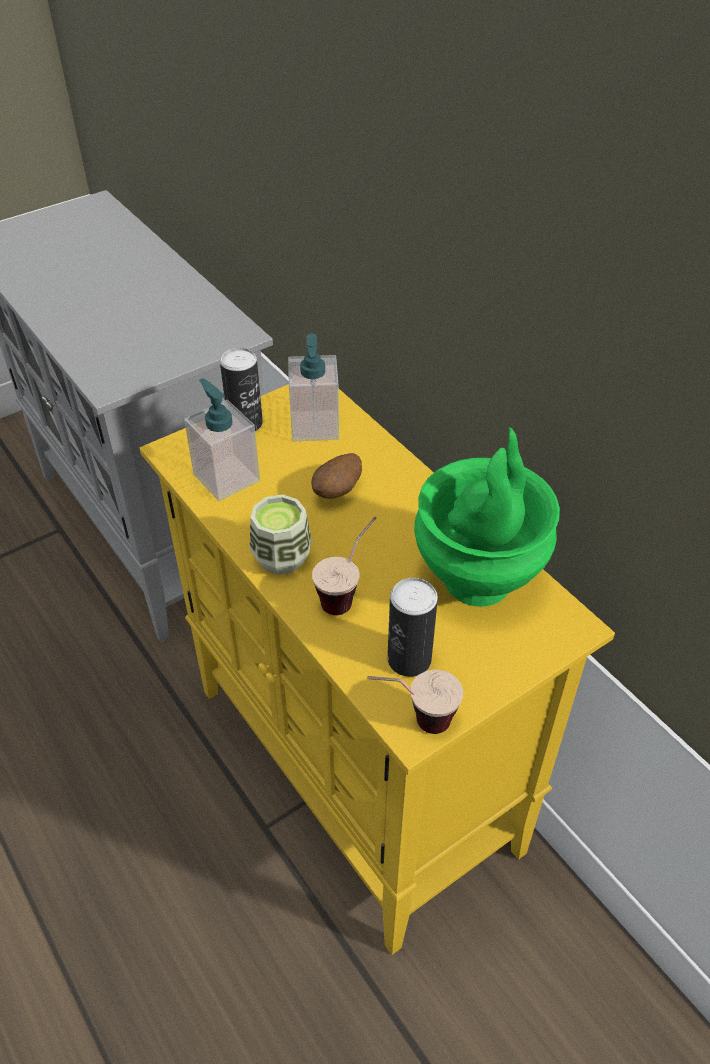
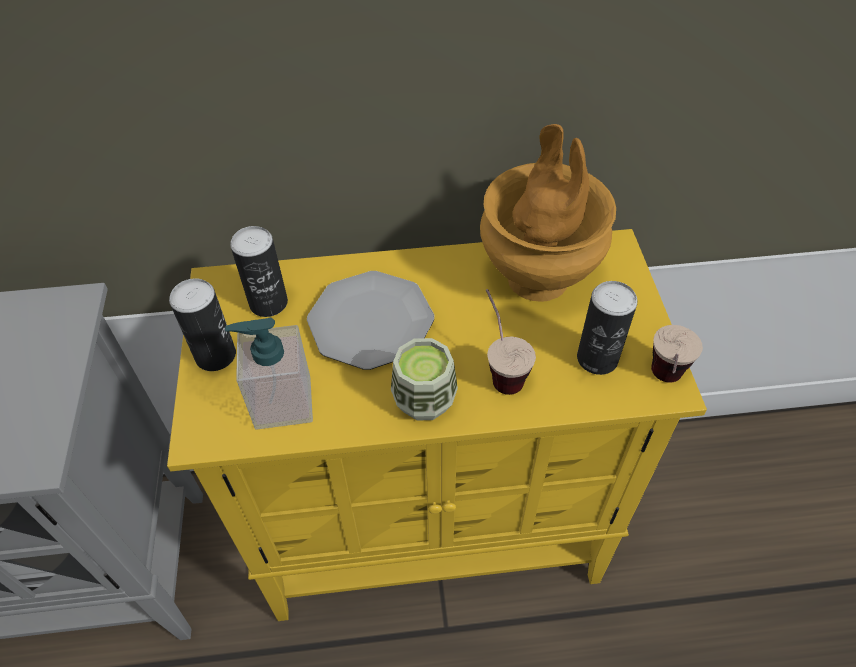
camera: 60 degrees left, 5 degrees up
soap dispenser [288,333,339,441] -> can [230,226,288,317]
potato [311,453,362,499] -> plate [307,271,434,370]
green vase [414,427,560,607] -> brown vase [480,124,616,302]

